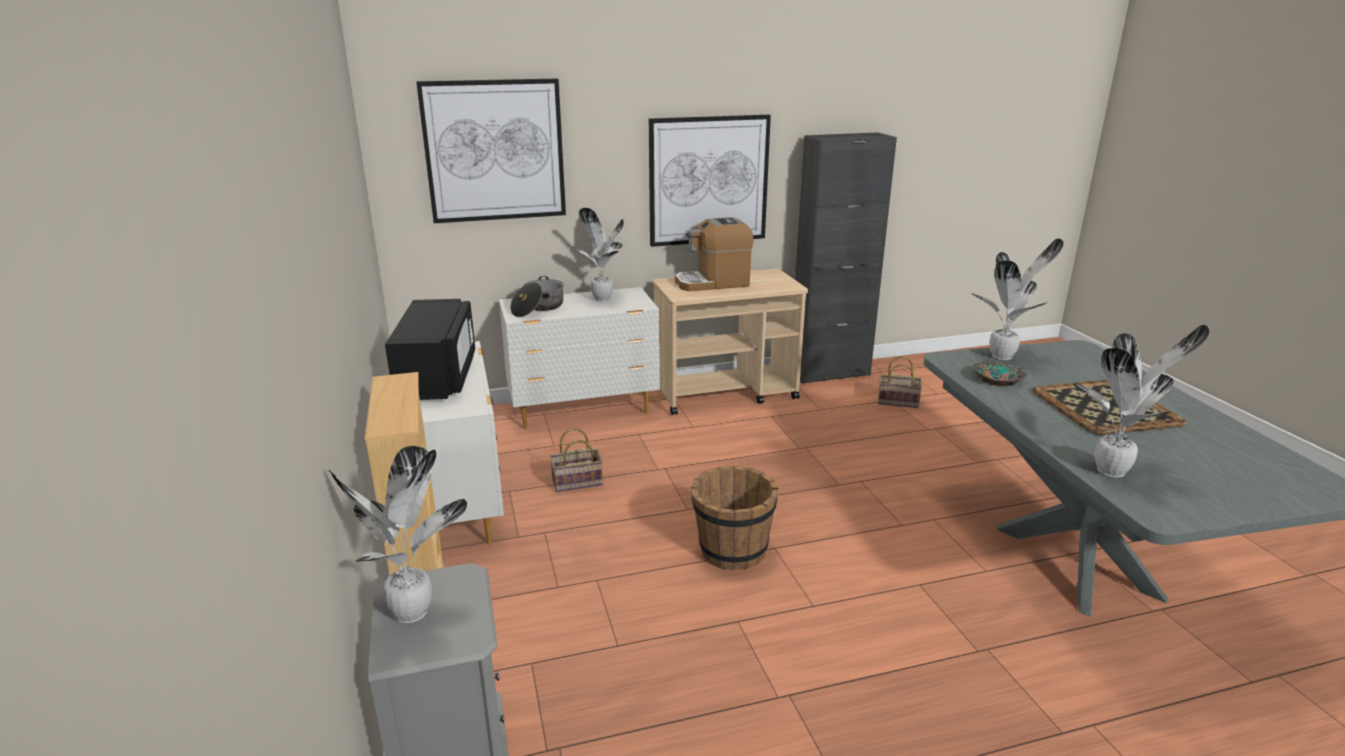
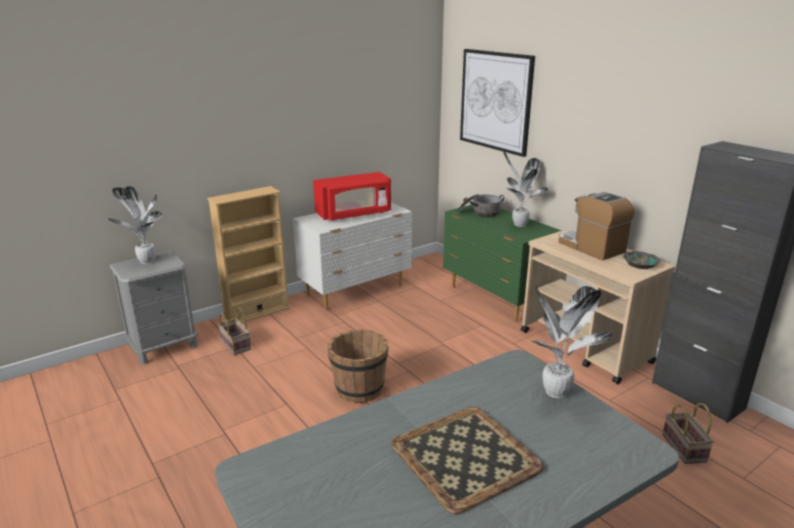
camera: 70 degrees right, 0 degrees up
black microwave [385,299,475,400] -> red microwave [313,172,391,220]
white dresser [499,287,660,429] -> green dresser [443,205,561,322]
basket [550,428,603,492] -> basket moved to [218,308,251,355]
picture [649,115,771,247] -> none
bowl [972,361,1027,386] -> bowl moved to [623,251,661,269]
potted plant [1073,325,1209,478] -> none

